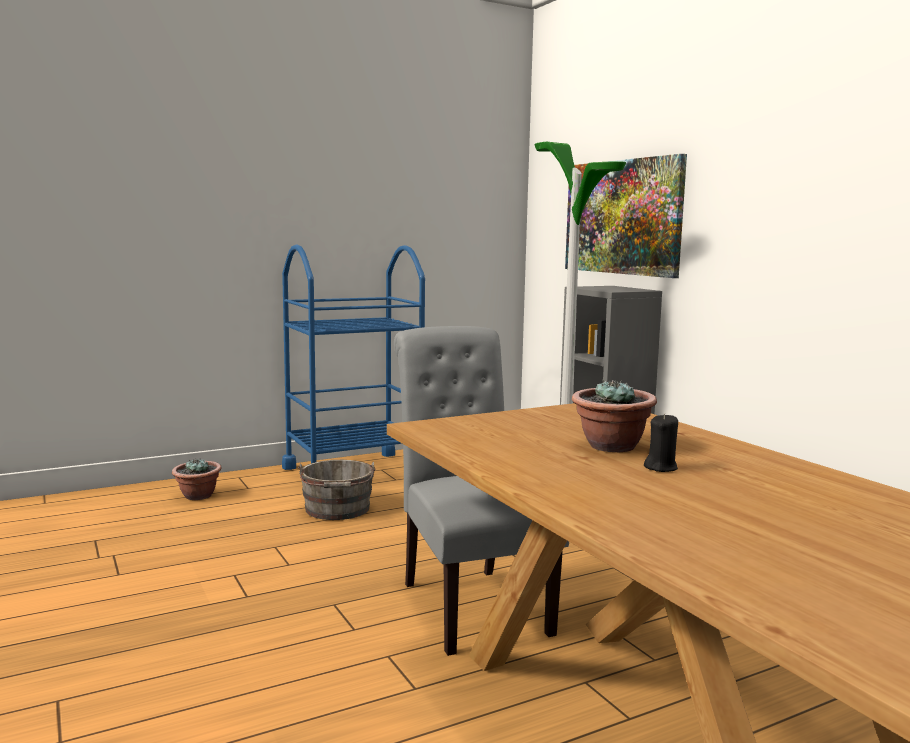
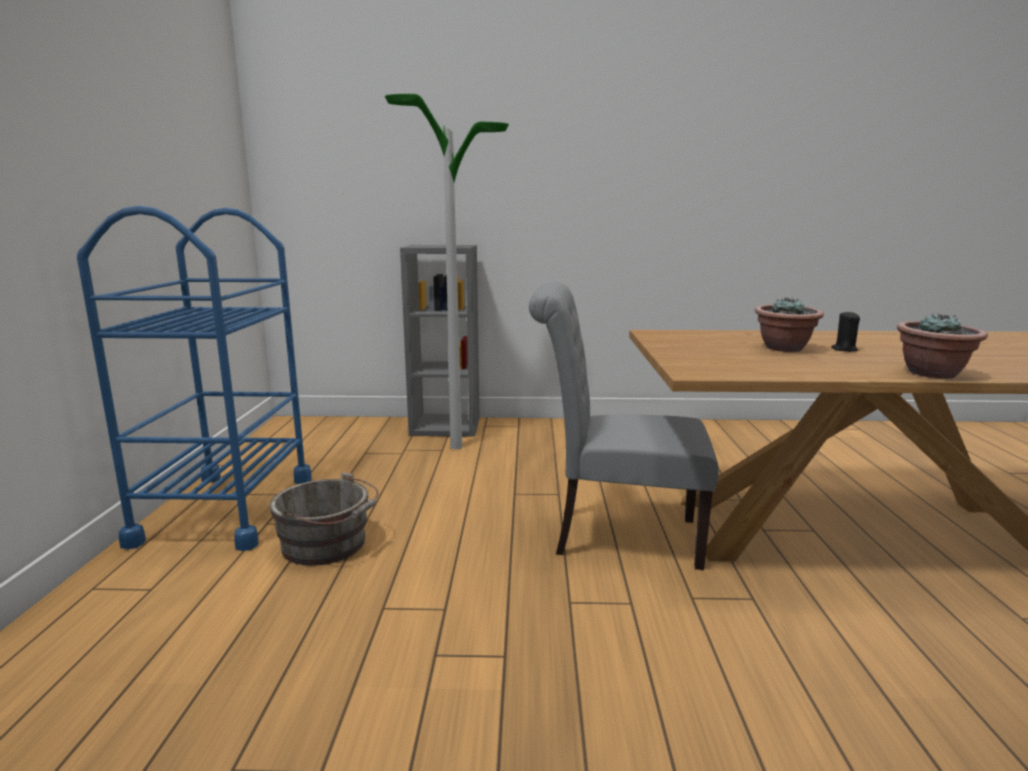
camera: 60 degrees left, 5 degrees up
potted plant [172,459,222,500] -> potted plant moved to [897,313,988,379]
picture [565,154,687,278] -> none

